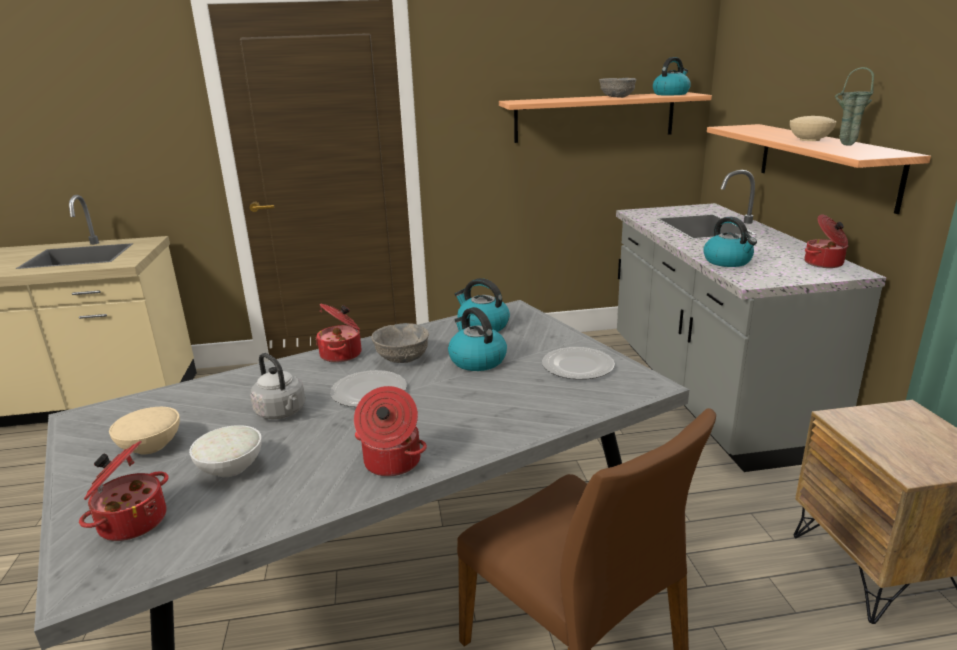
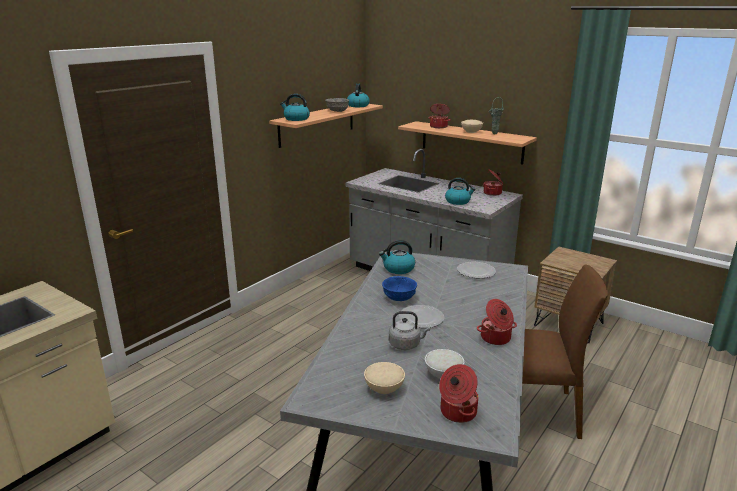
camera: 45 degrees left, 0 degrees up
cooking pot [315,303,361,362] -> cooking pot moved to [428,104,450,128]
grey bowl [371,323,429,363] -> blue bowl [382,276,417,301]
kettle [448,307,507,371] -> kettle moved to [280,94,310,121]

